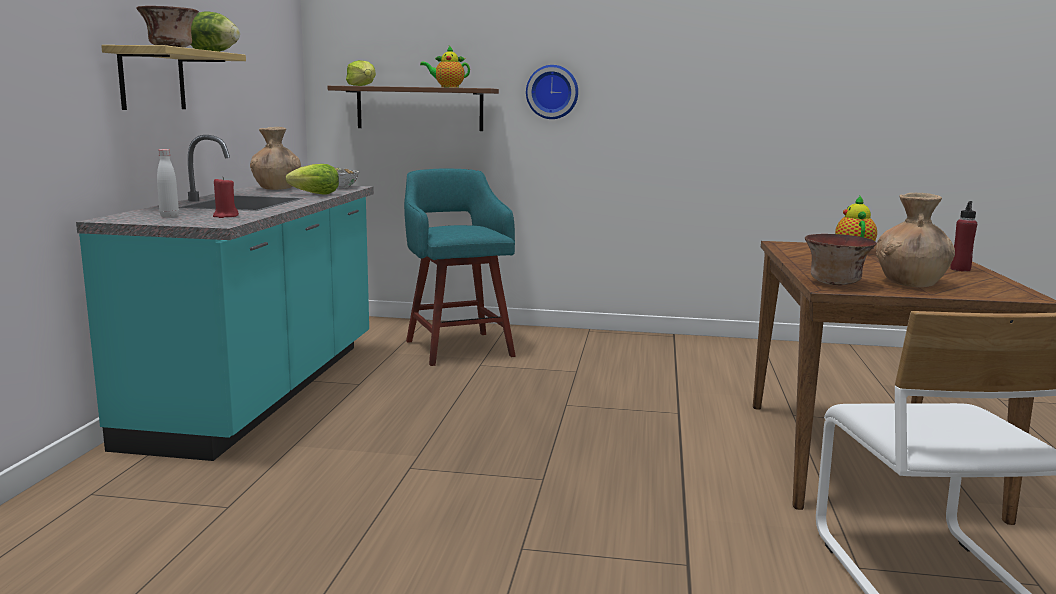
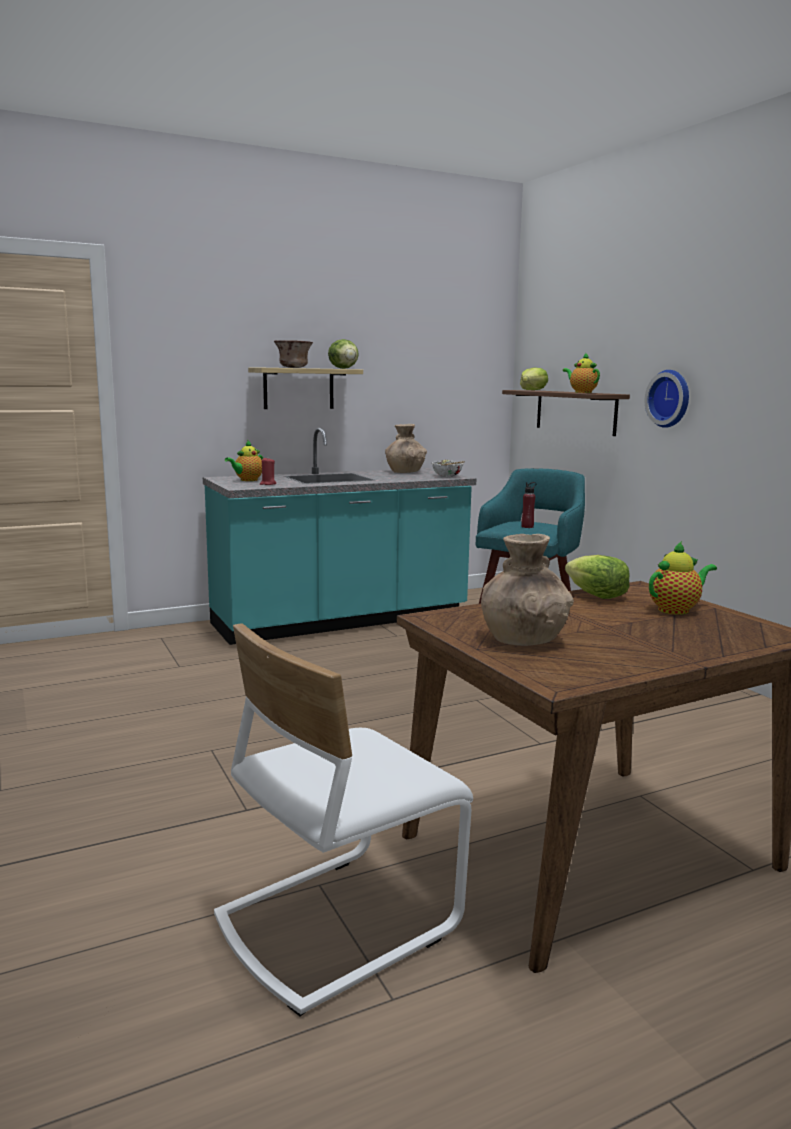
camera: 55 degrees right, 0 degrees up
white bottle [157,149,179,217] -> teapot [225,441,263,481]
lettuce [286,164,339,195] -> lettuce moved to [565,555,630,599]
bowl [805,234,877,285] -> none
red bottle [950,201,977,272] -> red bottle moved to [521,482,536,528]

